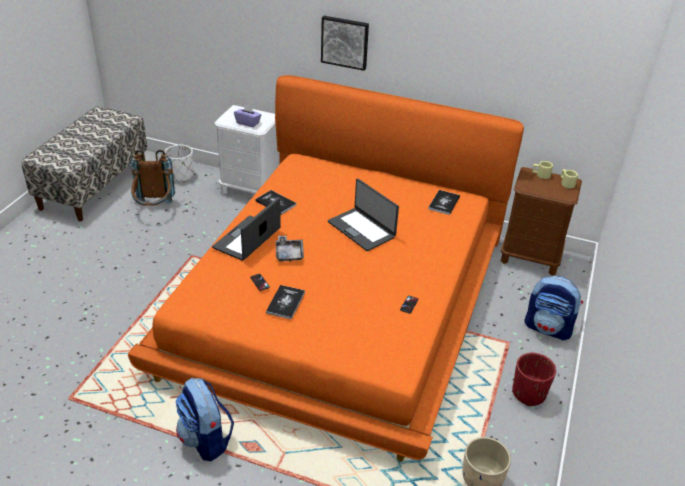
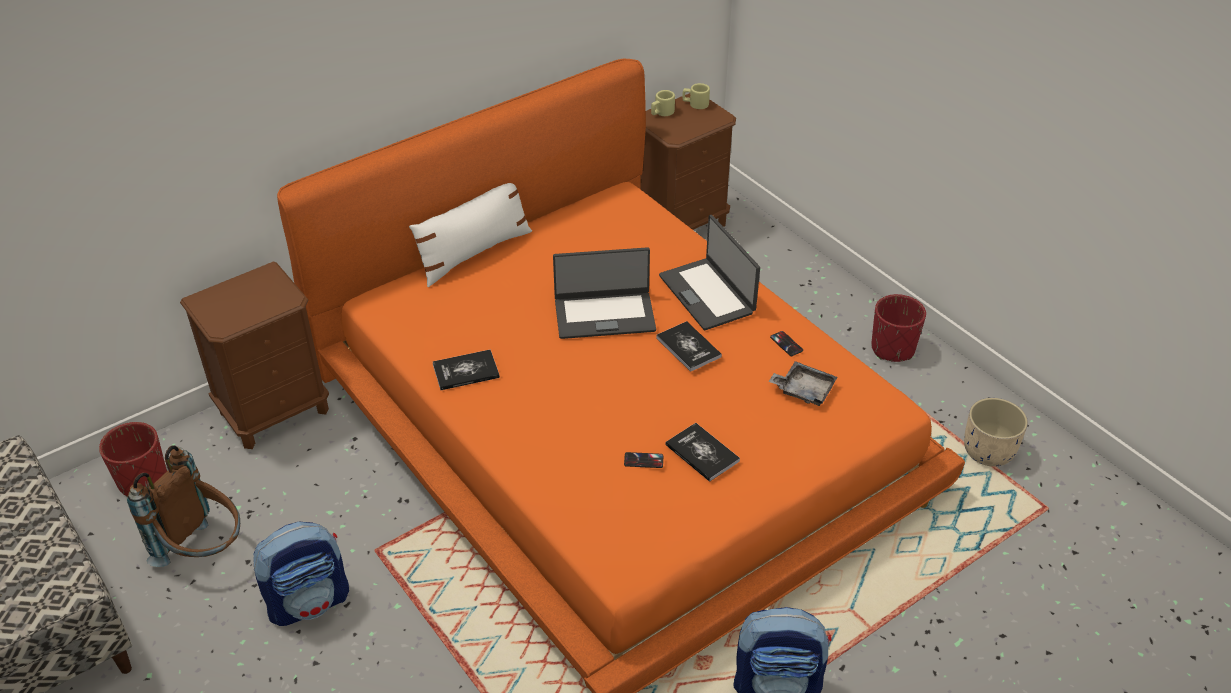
camera: 55 degrees left, 5 degrees up
white planter [164,144,193,182] -> red planter [99,422,167,497]
laptop [212,197,281,261] -> laptop moved to [659,215,760,330]
white nightstand [214,105,280,194] -> brown nightstand [180,261,329,449]
purple tissue box [234,104,262,127] -> none
grey tray [276,236,304,262] -> grey tray moved to [768,361,837,406]
picture [321,16,369,71] -> none
book [429,190,460,215] -> book moved to [656,321,722,372]
backpack [524,276,583,341] -> backpack moved to [253,522,349,626]
none -> white pillow [409,183,532,287]

